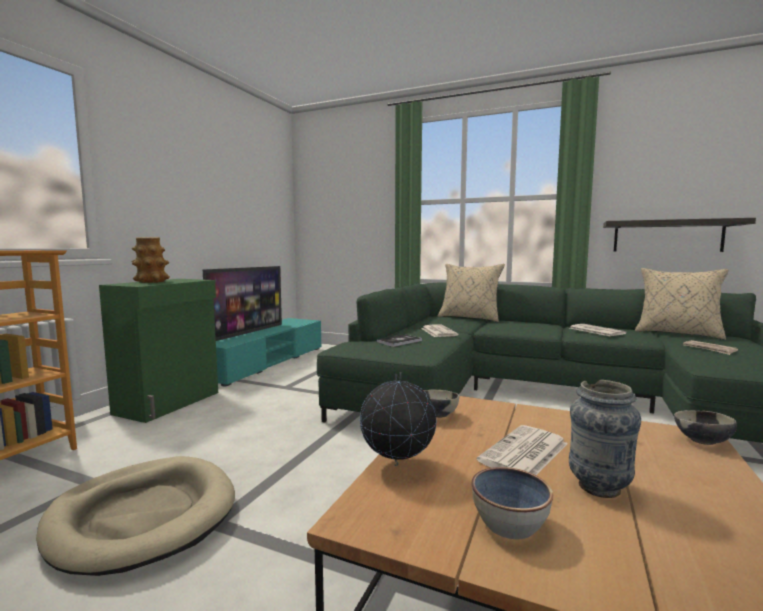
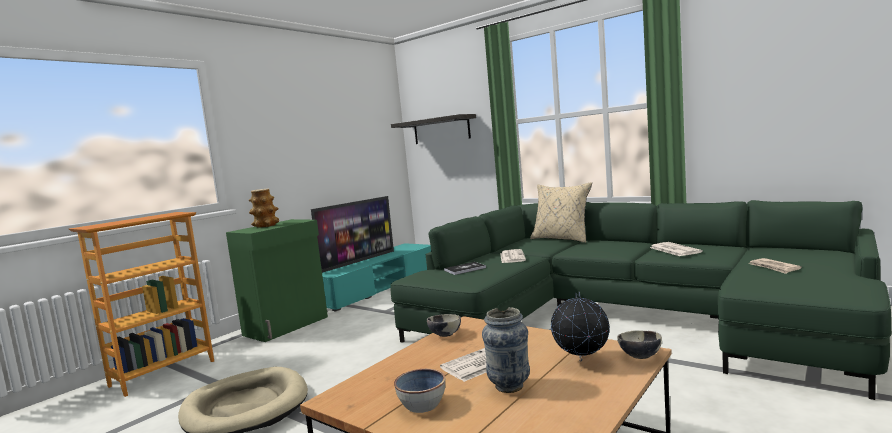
camera: 15 degrees right, 0 degrees up
globe [360,372,437,466] -> globe moved to [551,291,610,362]
shelf [603,218,756,252] -> shelf moved to [391,114,476,144]
beige pillow [635,268,729,340] -> none

